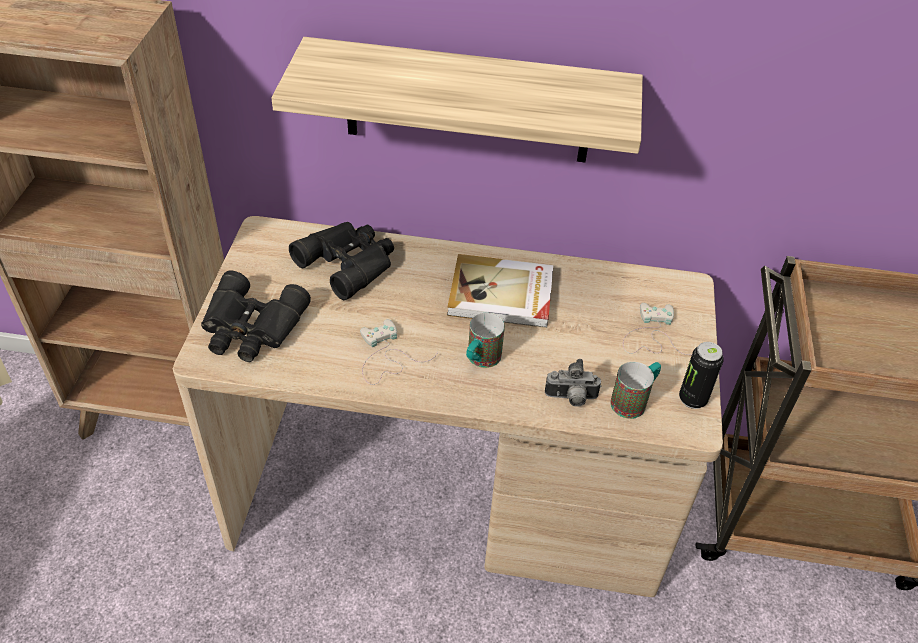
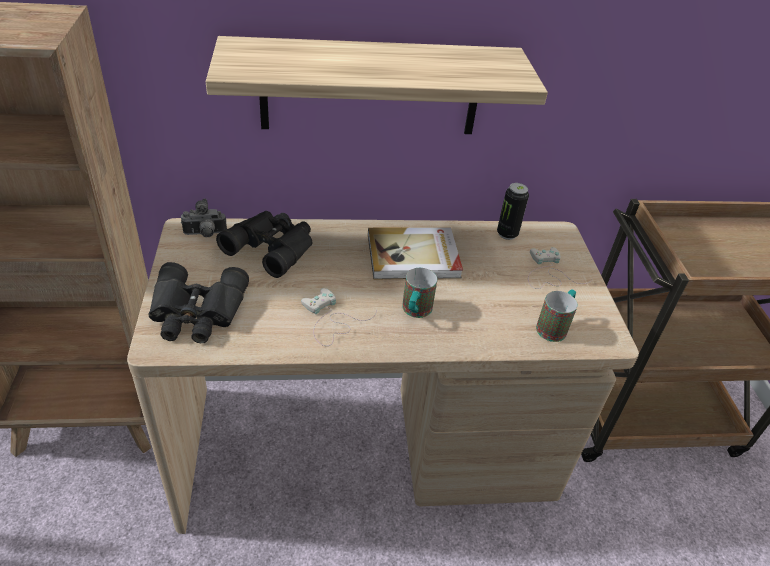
camera: 15 degrees left, 5 degrees down
camera [545,359,601,407] -> camera moved to [181,198,227,237]
can [679,342,724,409] -> can moved to [497,183,529,240]

